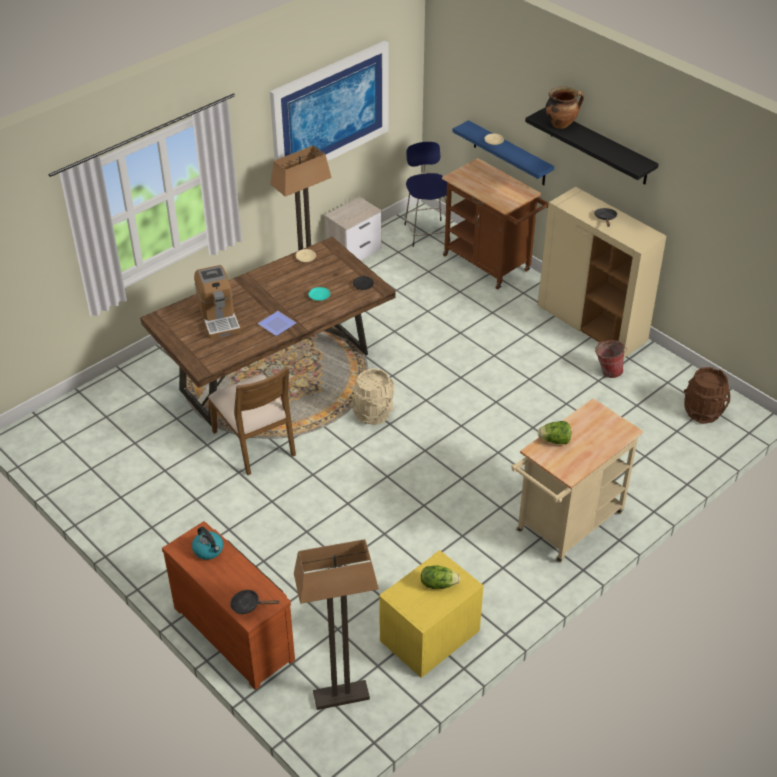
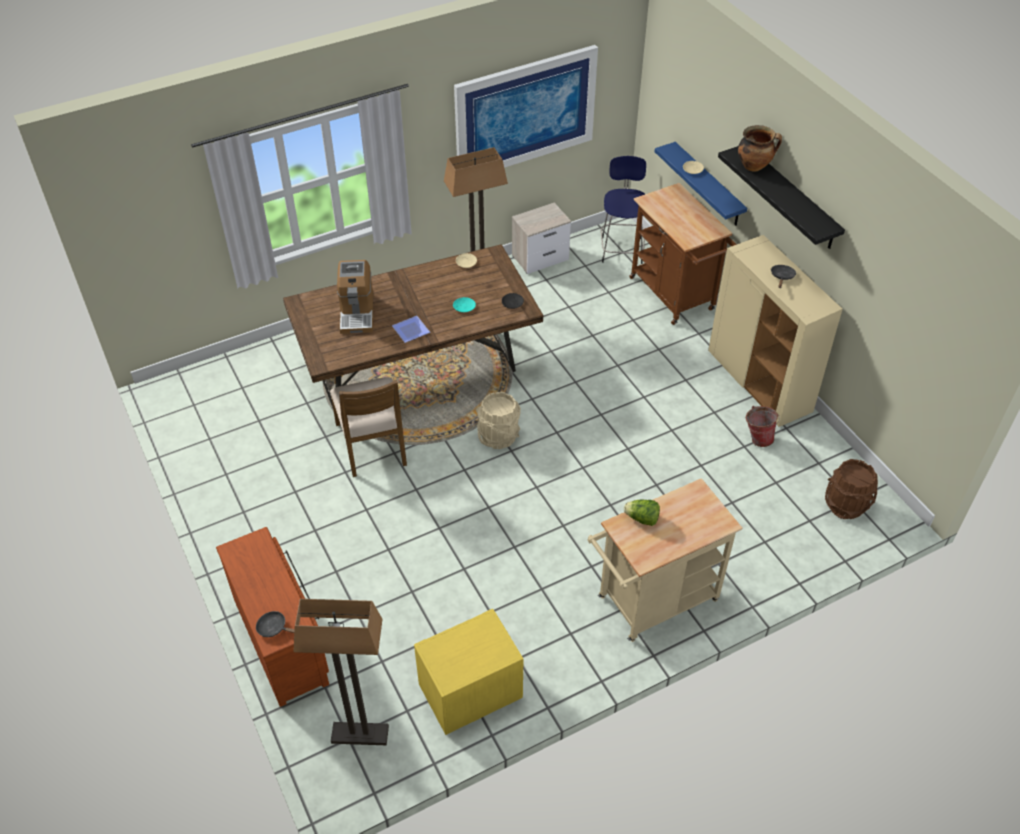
camera: 15 degrees right, 5 degrees up
kettle [192,527,223,560] -> none
lettuce [421,565,460,589] -> none

